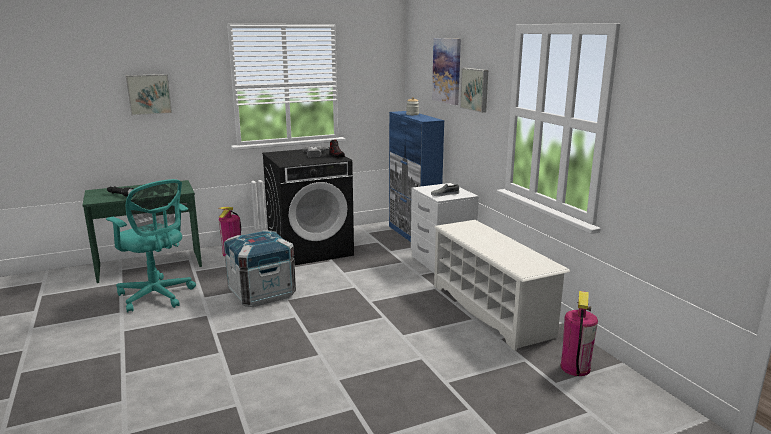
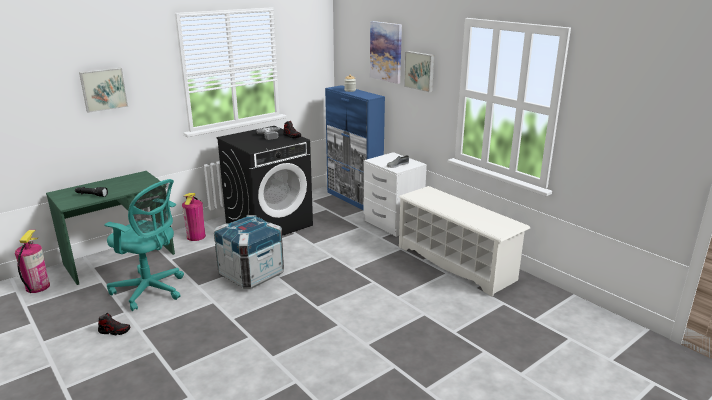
camera: 15 degrees left, 5 degrees up
fire extinguisher [561,291,598,376] -> fire extinguisher moved to [15,230,50,293]
none -> shoe [98,313,130,335]

